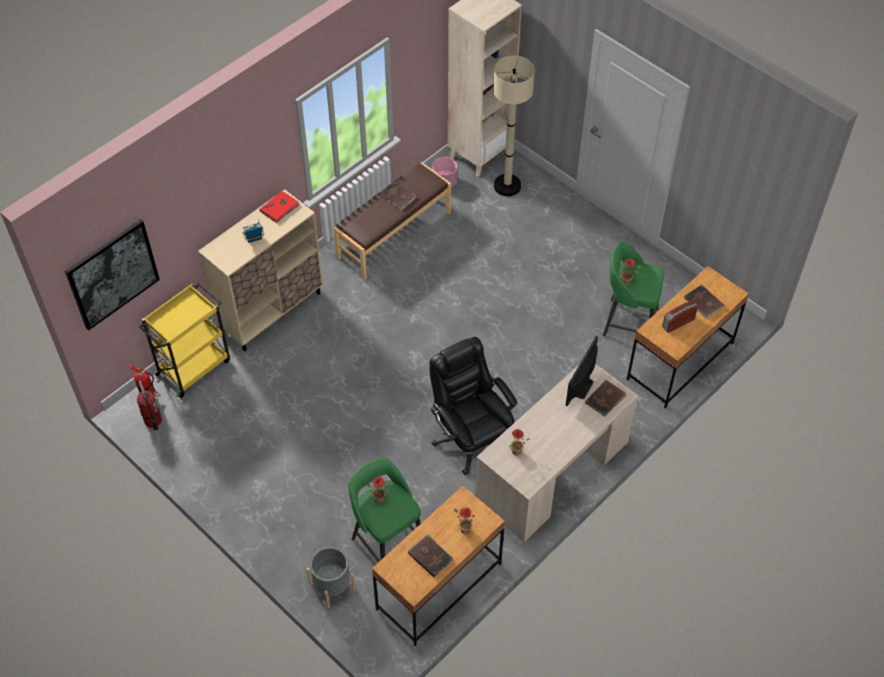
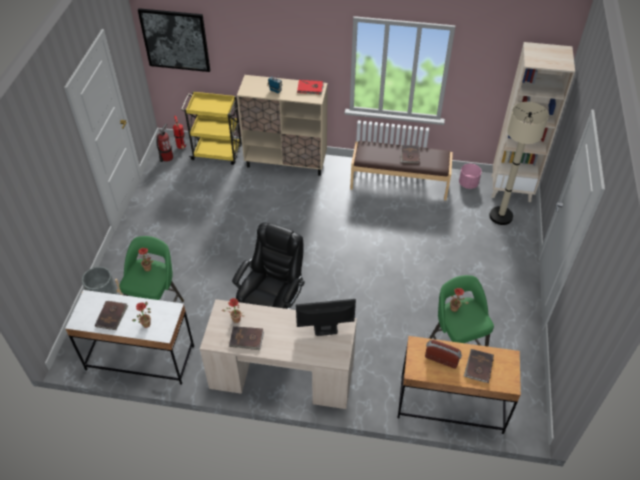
camera: 55 degrees right, 5 degrees down
brown desk [372,486,505,646] -> white desk [65,290,194,385]
brown book [585,380,627,416] -> brown book moved to [229,326,264,350]

